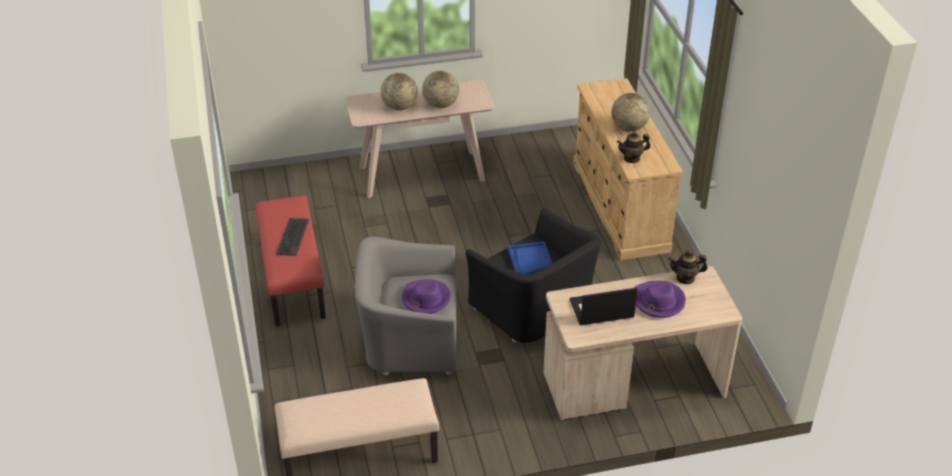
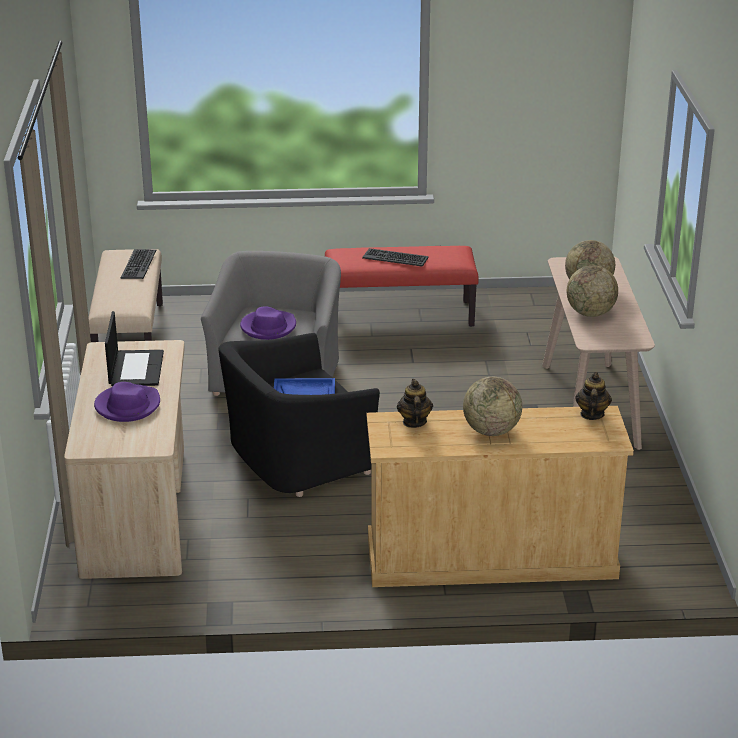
camera: 100 degrees right, 10 degrees down
teapot [668,250,708,284] -> teapot moved to [575,372,612,420]
none -> keyboard [121,249,156,279]

